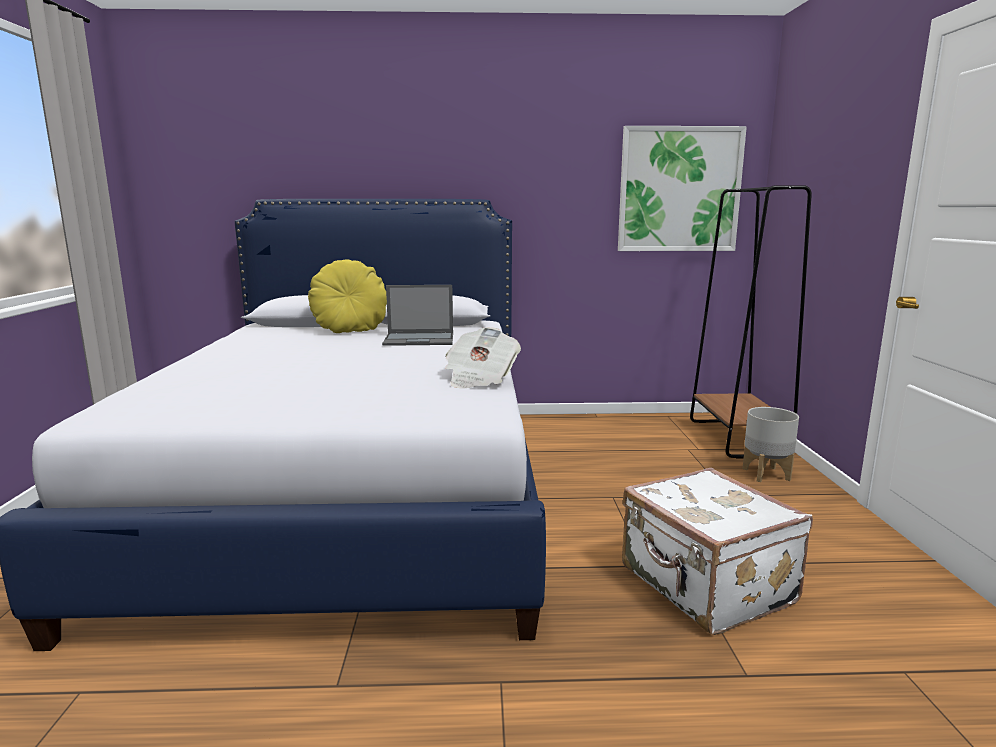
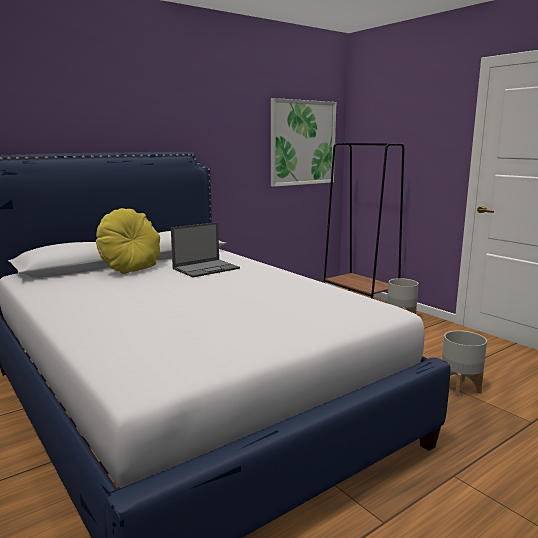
camera: 35 degrees left, 0 degrees up
newspaper [445,327,521,388] -> none
white suitcase [622,468,813,635] -> grey planter [442,330,487,397]

